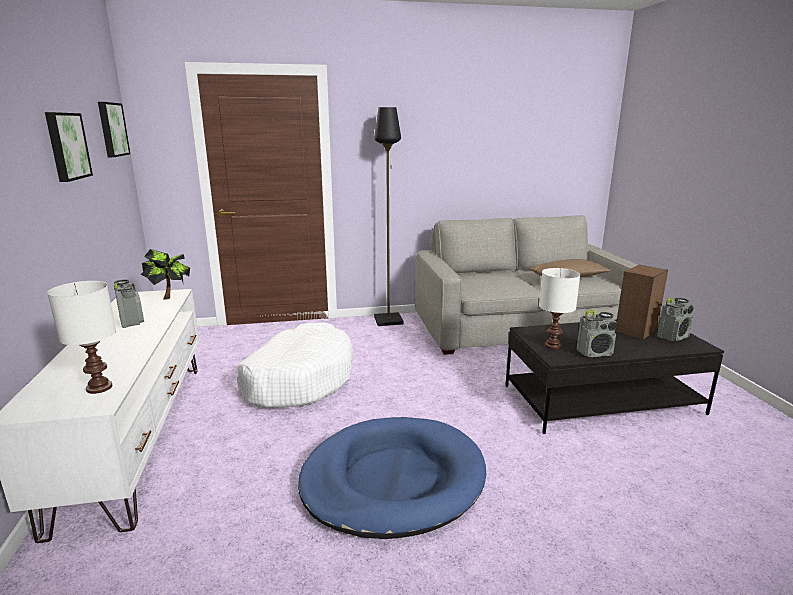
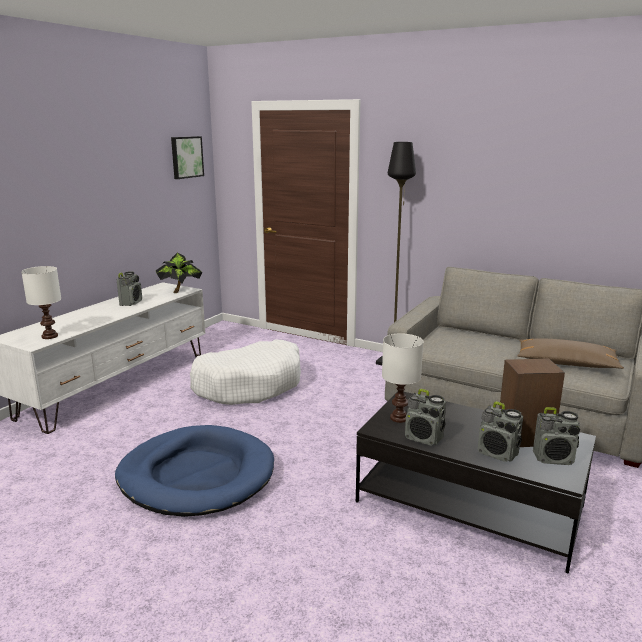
camera: 40 degrees right, 0 degrees up
picture [45,112,93,182] -> none
none -> radio [478,401,523,462]

